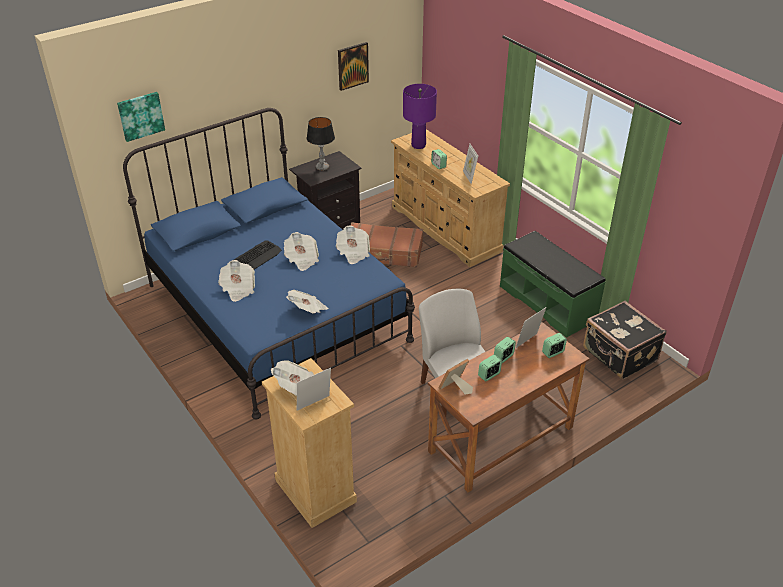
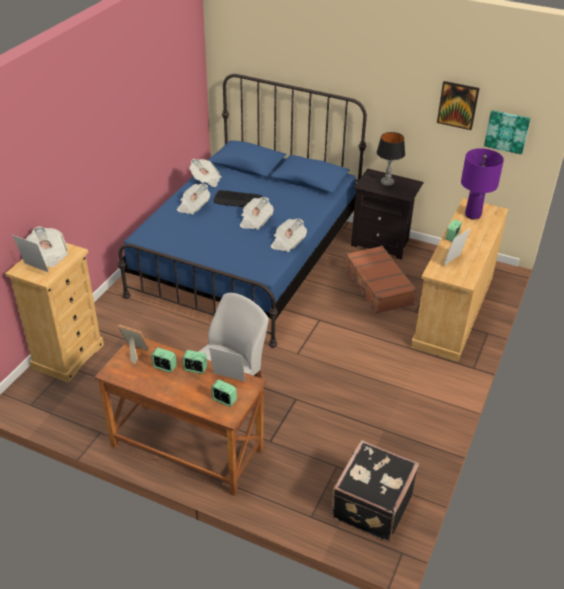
camera: 60 degrees right, 0 degrees up
picture [117,92,165,142] -> picture moved to [484,110,531,155]
newspaper [286,290,329,313] -> newspaper moved to [189,159,222,187]
green bench [500,231,606,338] -> none

